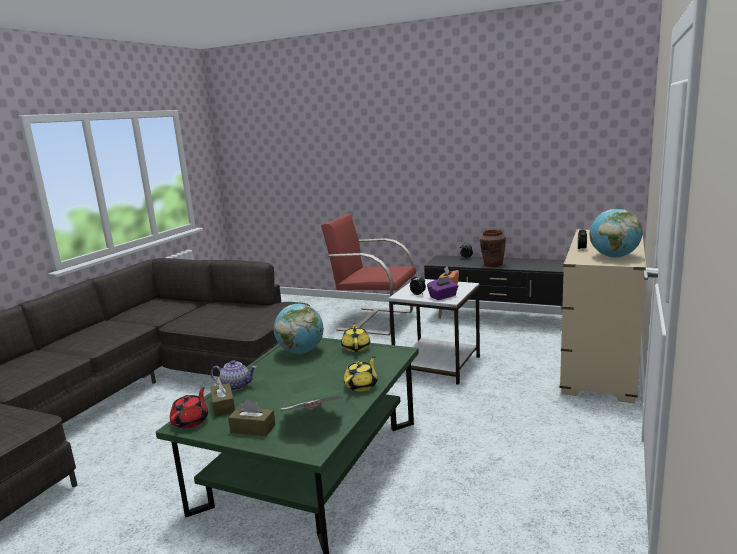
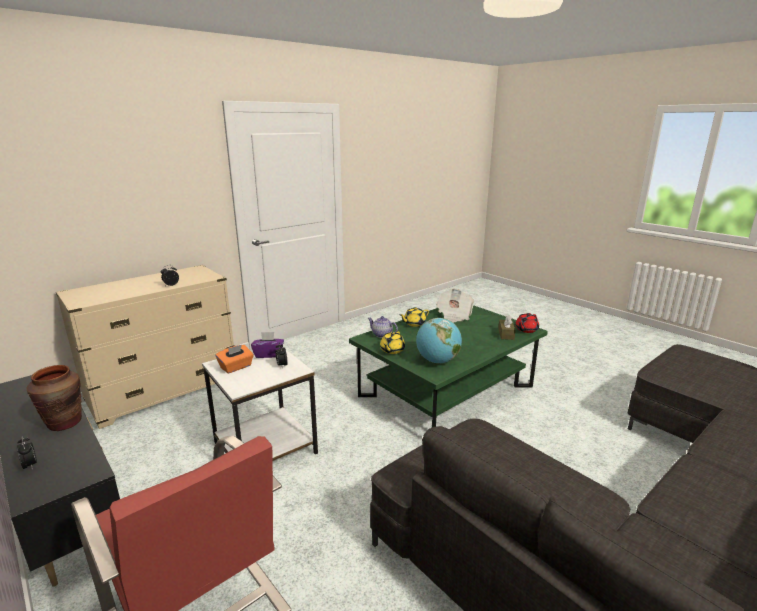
camera: 155 degrees left, 5 degrees up
teapot [211,360,256,391] -> teapot moved to [368,316,398,338]
brown tissue box [228,399,275,436] -> none
globe [590,209,643,258] -> none

